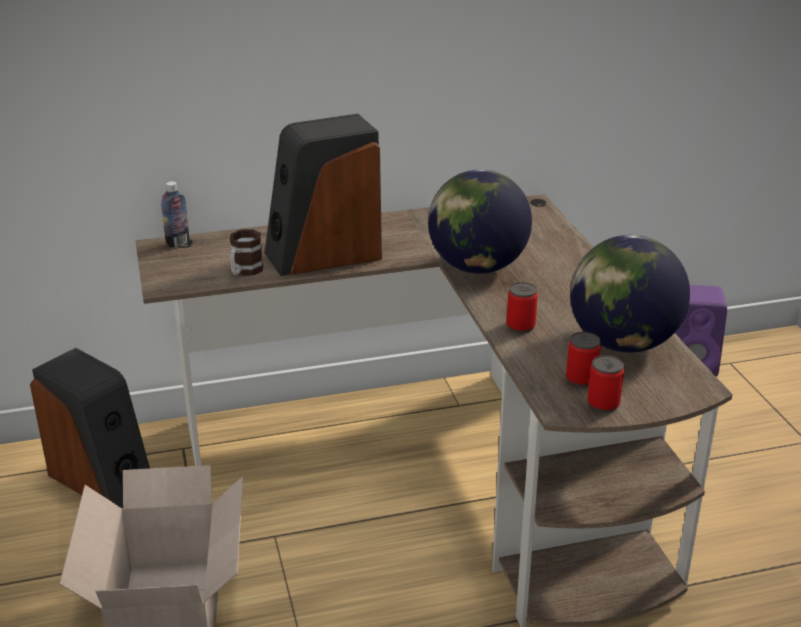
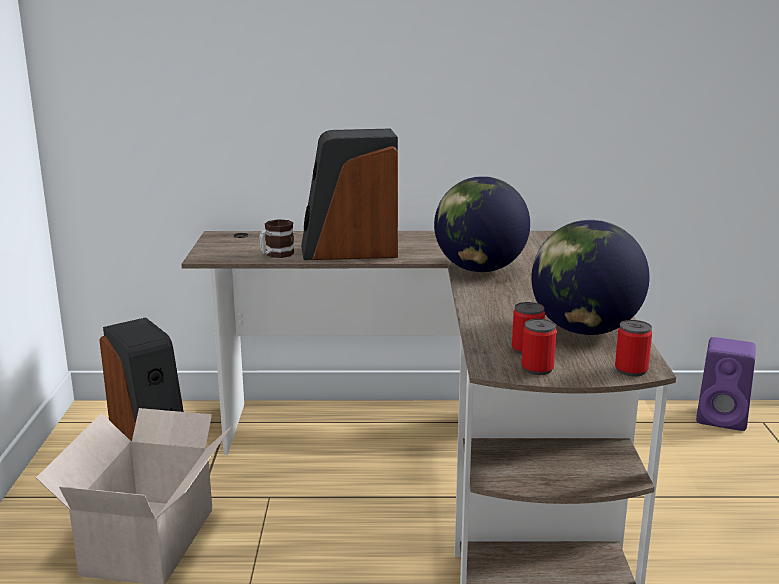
camera: 15 degrees right, 10 degrees down
bottle [161,181,190,248] -> none
can [507,282,538,333] -> can moved to [615,320,652,377]

